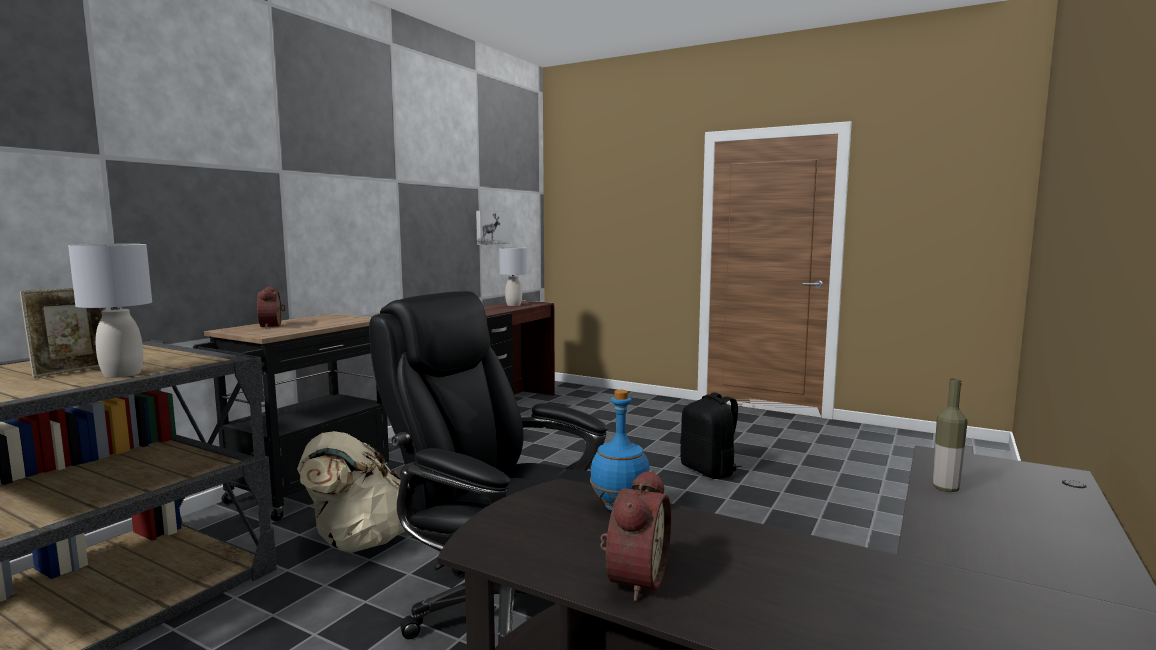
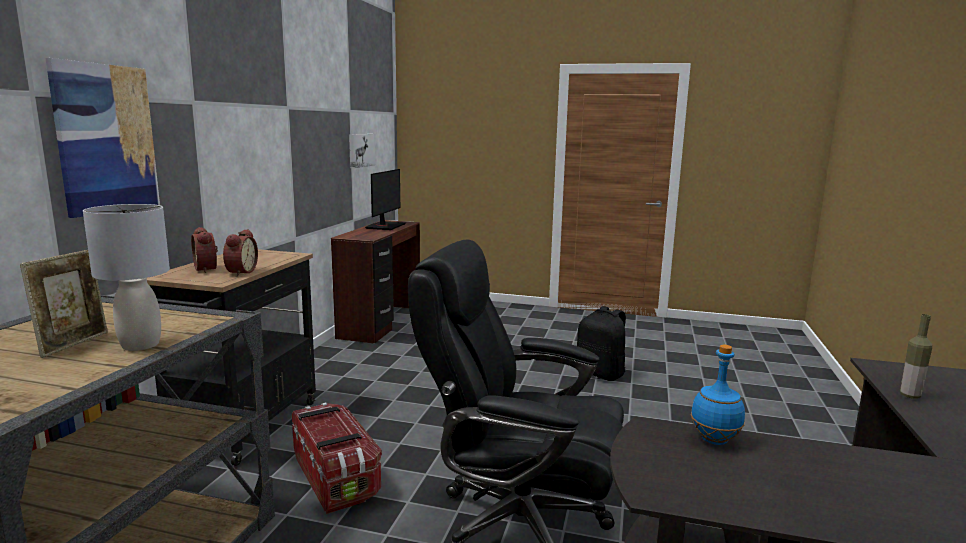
camera: 15 degrees left, 5 degrees up
beige backpack [297,431,404,553] -> storage box [292,403,382,514]
grey table lamp [499,247,527,306] -> monitor [365,169,406,230]
alarm clock [600,469,671,602] -> alarm clock moved to [223,229,258,276]
none -> picture [45,58,160,218]

